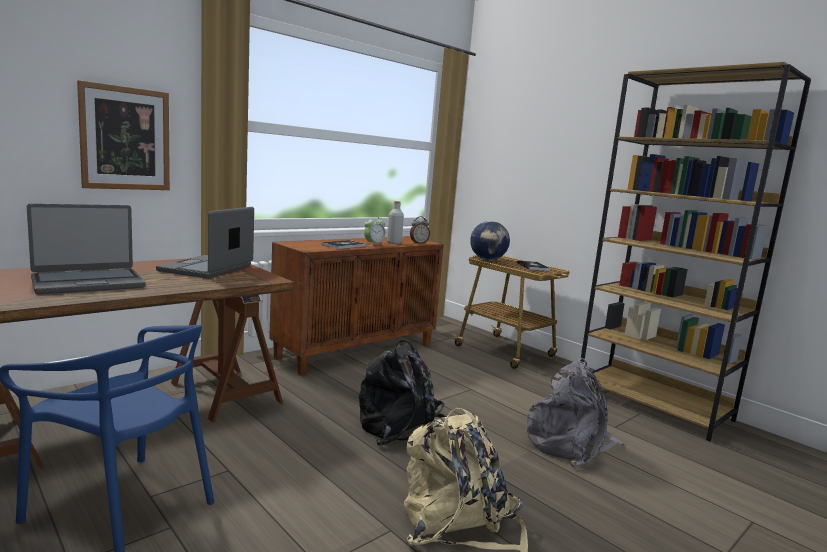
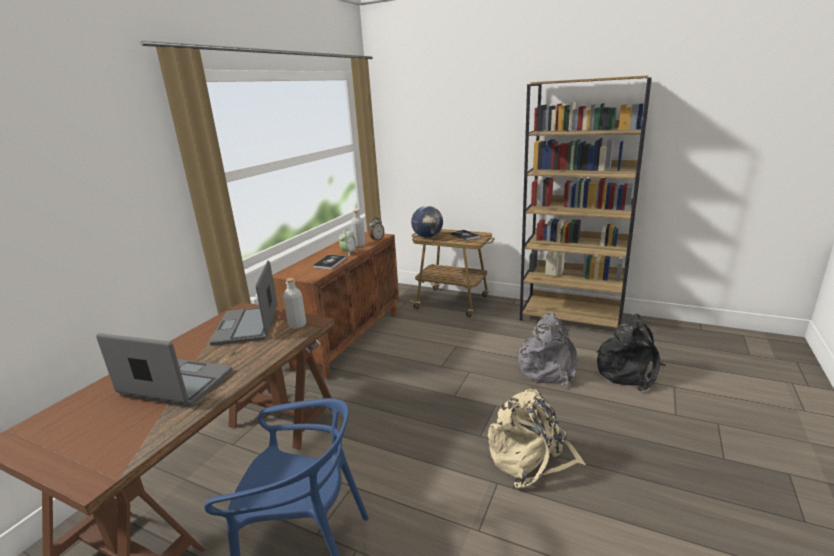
camera: 20 degrees left, 10 degrees up
laptop [27,204,146,294] -> laptop turned 105 degrees counterclockwise [96,333,232,407]
picture [77,80,170,190] -> none
black backpack [359,341,446,446] -> black backpack moved to [597,314,666,391]
none -> grey bottle [283,278,306,329]

